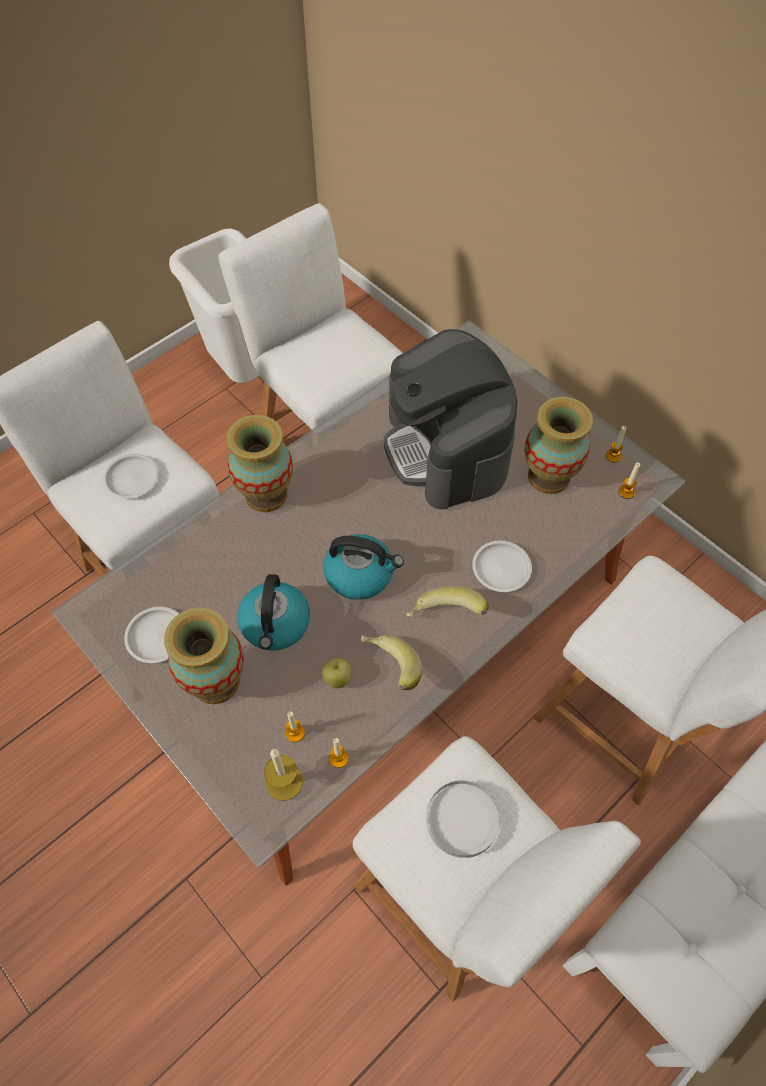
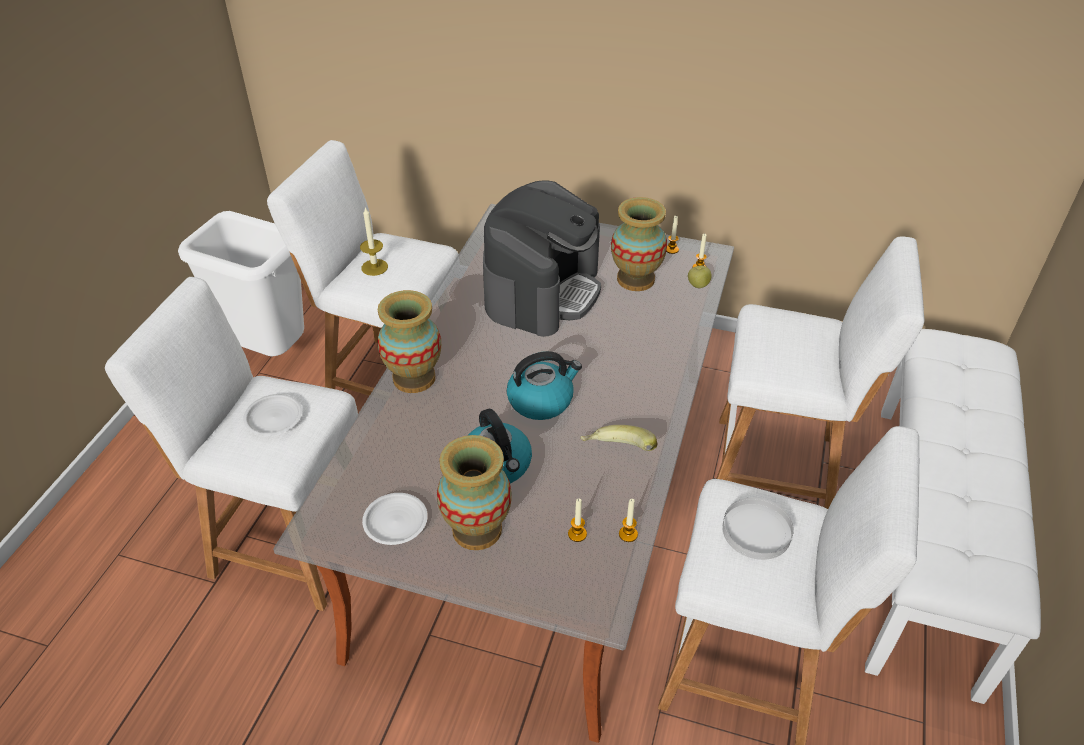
camera: 30 degrees left, 15 degrees down
candle [264,749,303,800] -> candle moved to [360,207,388,276]
apple [322,658,352,688] -> apple moved to [688,265,712,288]
coffee machine [384,329,517,510] -> coffee machine turned 105 degrees counterclockwise [483,181,601,337]
banana [406,586,489,618] -> none
white plate [472,541,532,592] -> none

